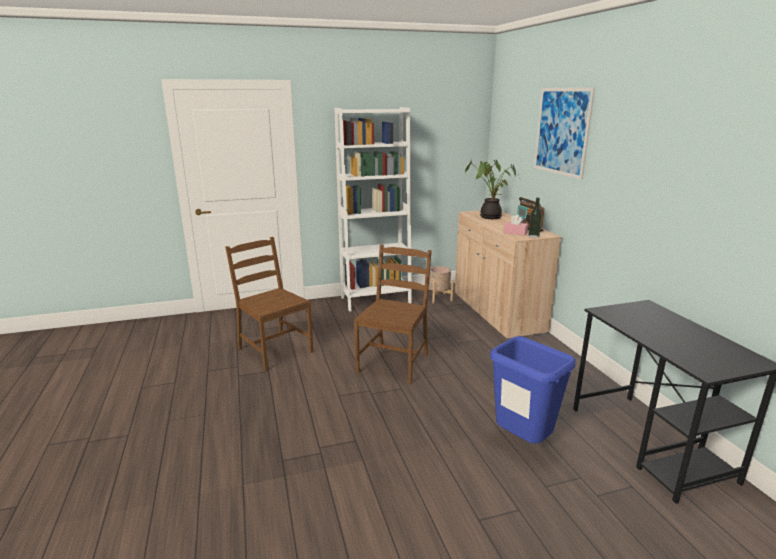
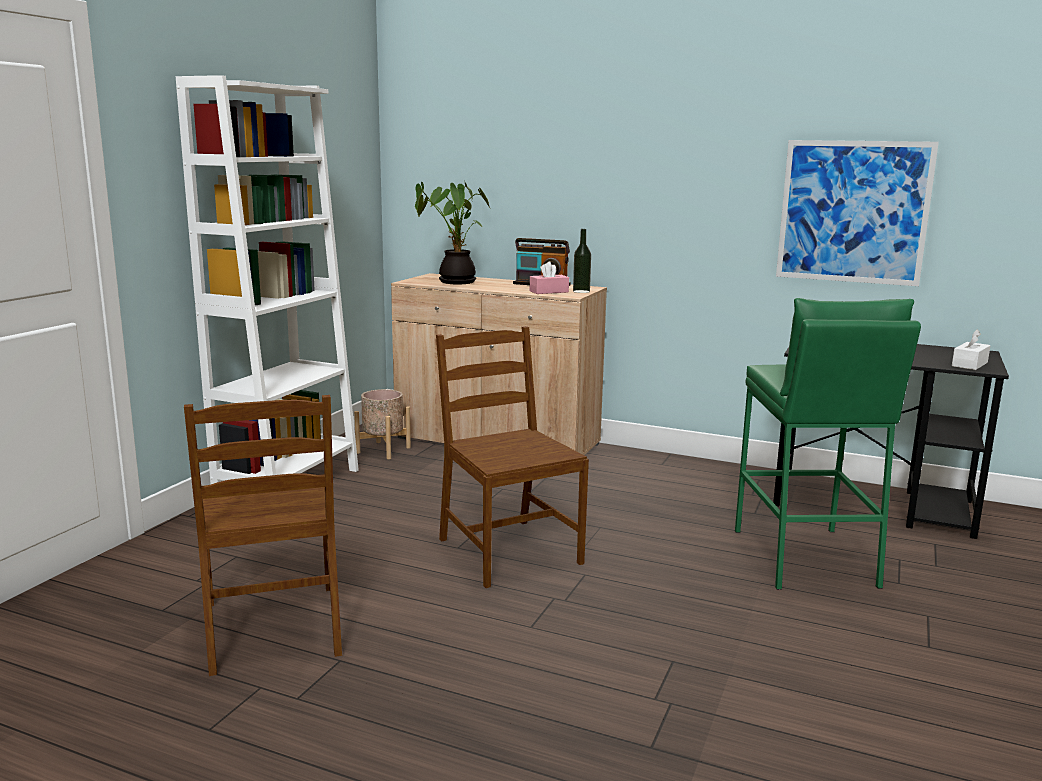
camera: 50 degrees left, 5 degrees down
brown chair [225,237,313,371] -> brown chair turned 105 degrees counterclockwise [184,395,342,676]
blue trash can [490,336,576,444] -> green stool [735,298,921,590]
picture [534,88,595,179] -> picture moved to [776,140,939,286]
none -> white tissue box [952,329,991,370]

